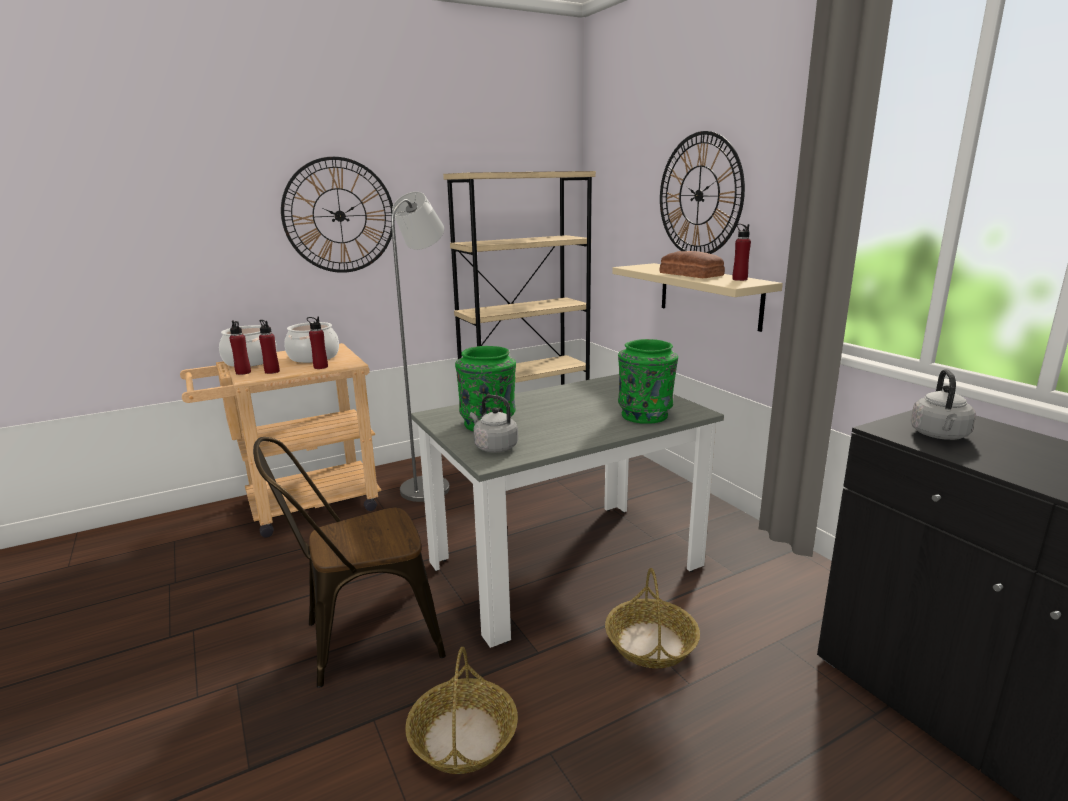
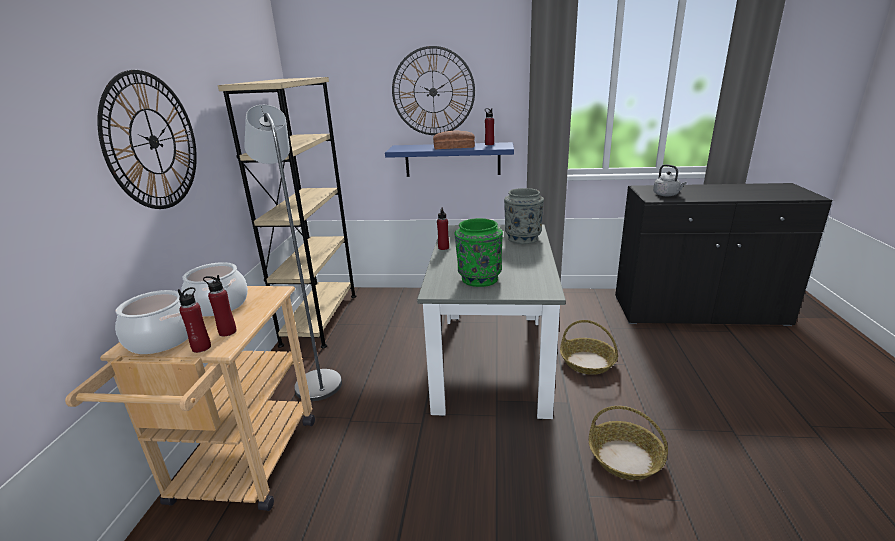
camera: 55 degrees left, 5 degrees up
brown chair [253,437,446,688] -> none
red bottle [307,316,328,369] -> red bottle moved to [437,207,449,250]
grey kettle [470,395,518,453] -> none
beige shelf [612,263,783,332] -> blue shelf [385,142,514,177]
green vase [618,339,678,424] -> grey vase [504,188,544,244]

